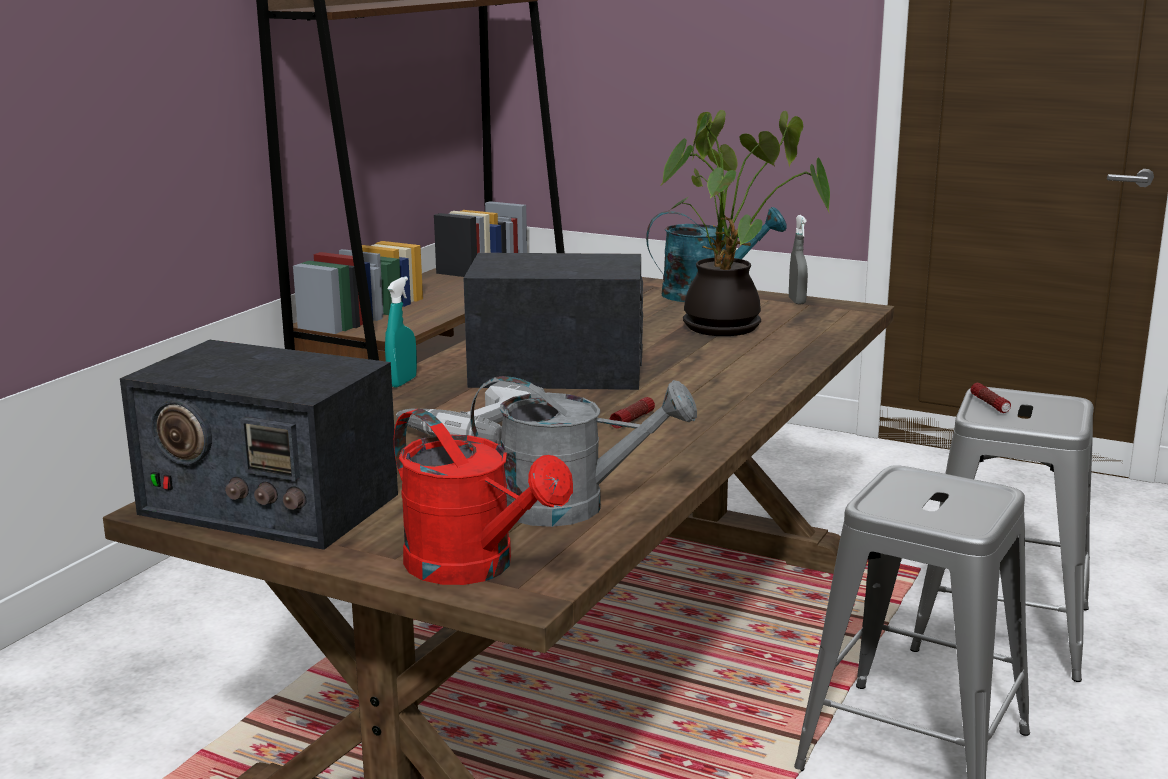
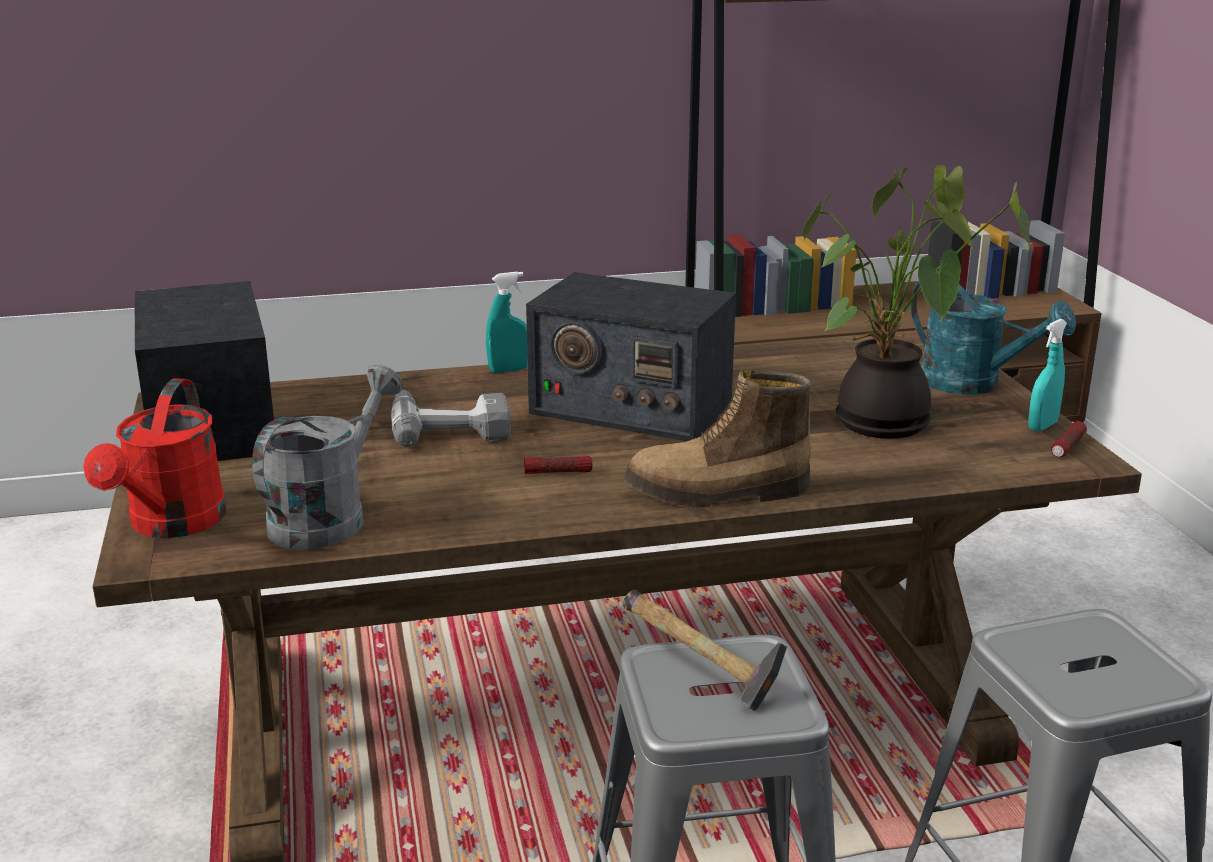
camera: 50 degrees right, 5 degrees up
radio [463,253,643,390] -> radio turned 150 degrees clockwise [526,272,736,441]
grey watering can [470,376,697,527] -> grey watering can turned 120 degrees counterclockwise [252,364,403,550]
grey spray bottle [789,215,808,304] -> turquoise spray bottle [1028,319,1067,432]
flashlight [971,383,1011,413] -> flashlight moved to [1051,421,1087,458]
none -> hammer [623,589,787,711]
none -> boot [624,369,812,507]

